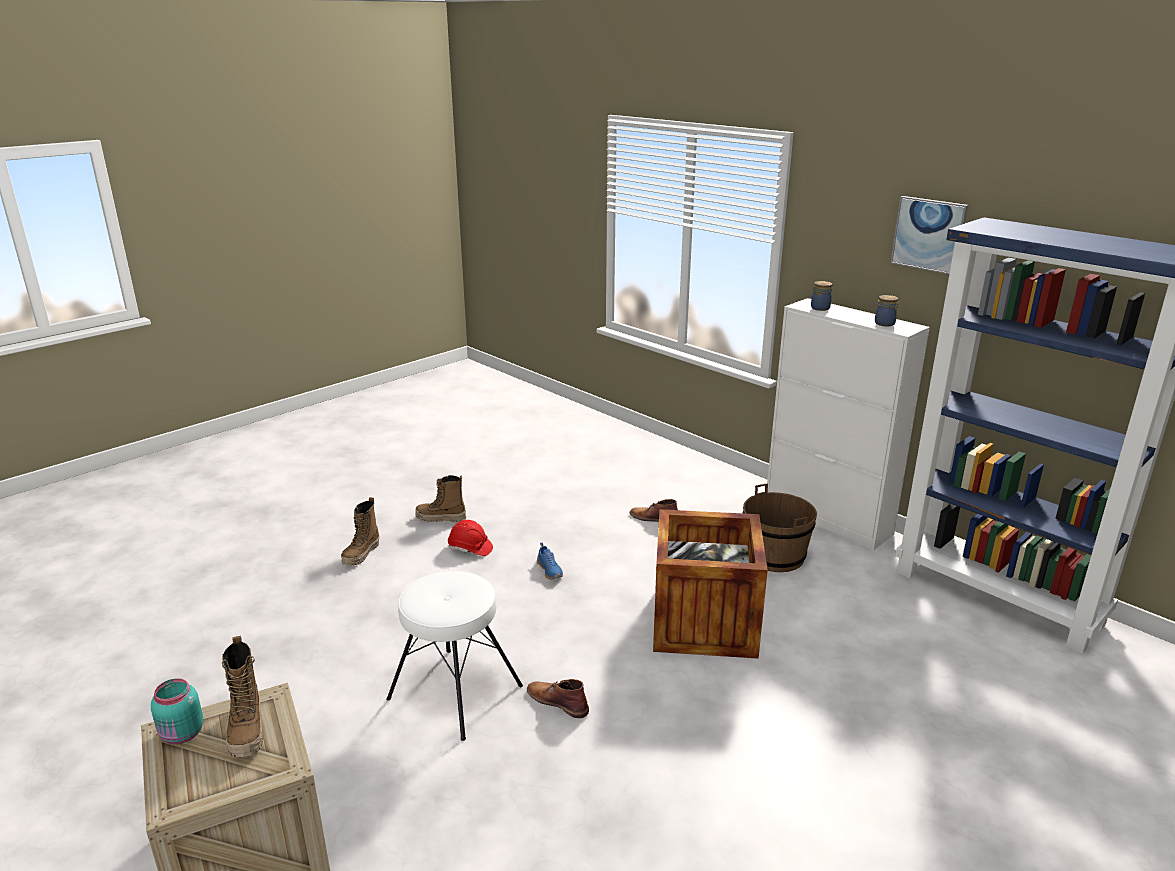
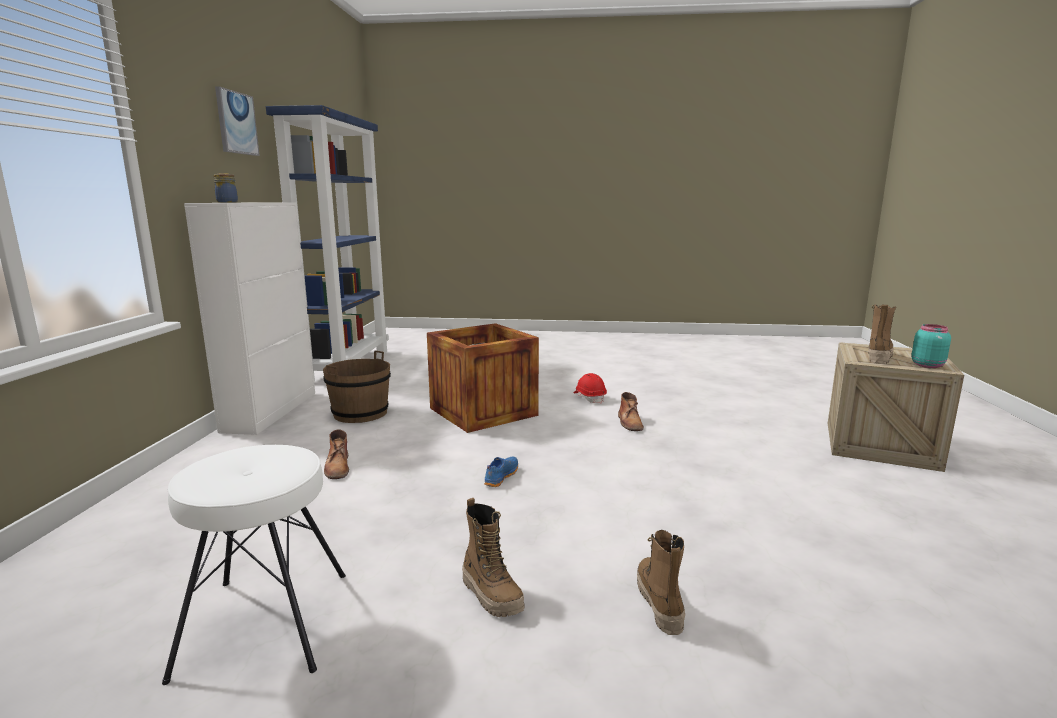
camera: 130 degrees left, 10 degrees down
boot [341,497,379,566] -> boot turned 75 degrees counterclockwise [637,530,685,635]
white stool [386,571,523,741] -> white stool moved to [162,445,346,685]
red hard hat [448,520,493,556] -> red hard hat moved to [574,373,607,404]
jar [875,295,900,326] -> none

